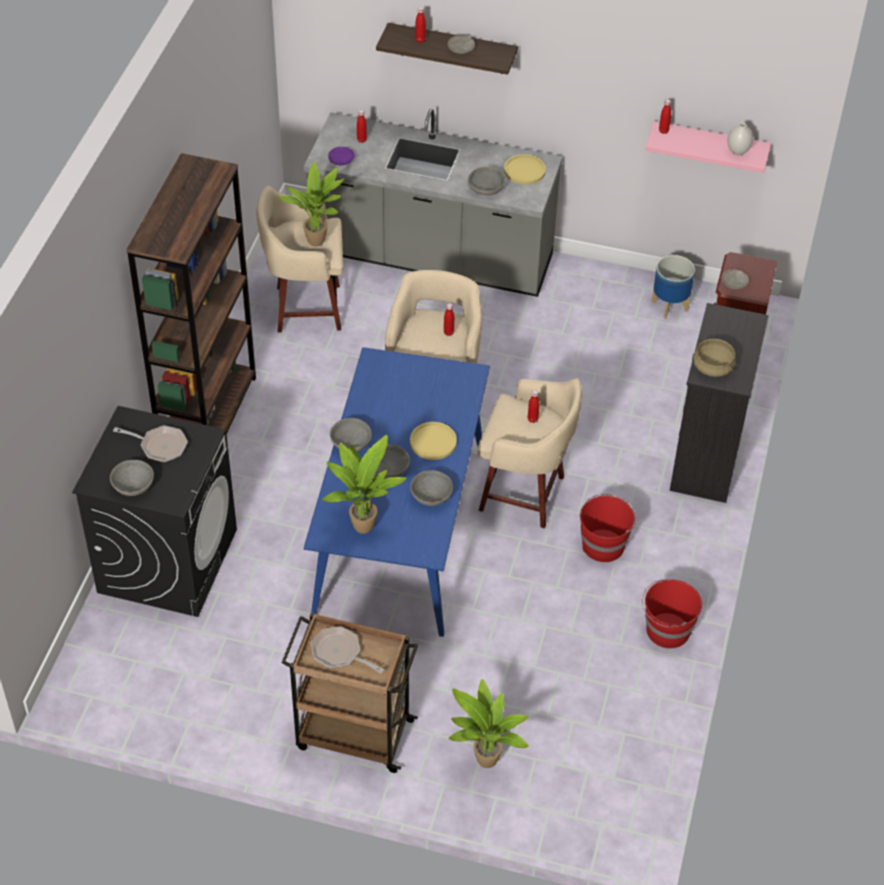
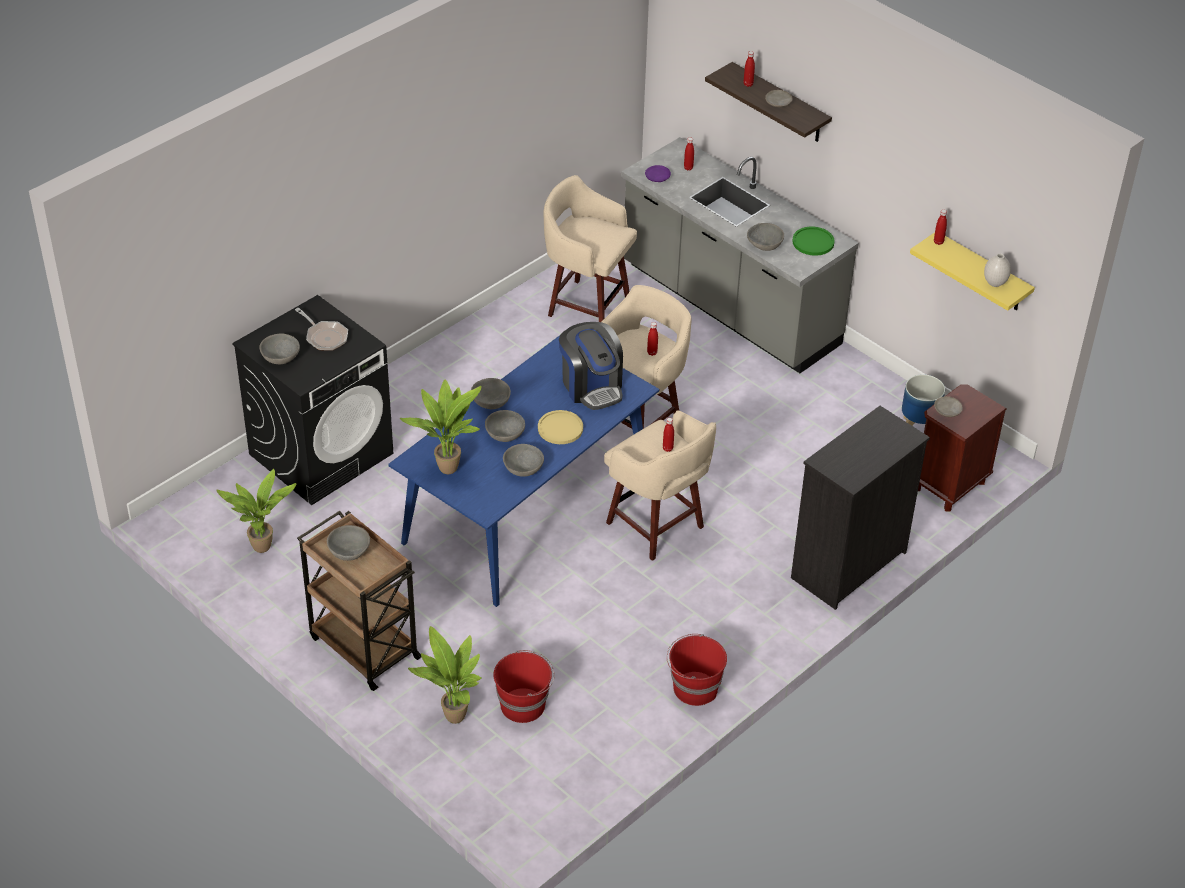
camera: 30 degrees right, 5 degrees down
brown bookcase [126,153,256,434] -> none
potted plant [277,162,344,246] -> potted plant moved to [216,469,296,553]
frying pan [311,626,384,674] -> grey bowl [327,525,370,561]
yellow plate [504,154,546,185] -> green plate [792,227,835,256]
red bucket [580,494,637,562] -> red bucket moved to [494,650,555,723]
pink shelf [645,121,771,173] -> yellow shelf [910,233,1035,311]
beige cooking pot [693,339,736,377] -> none
none -> coffee machine [559,322,623,410]

